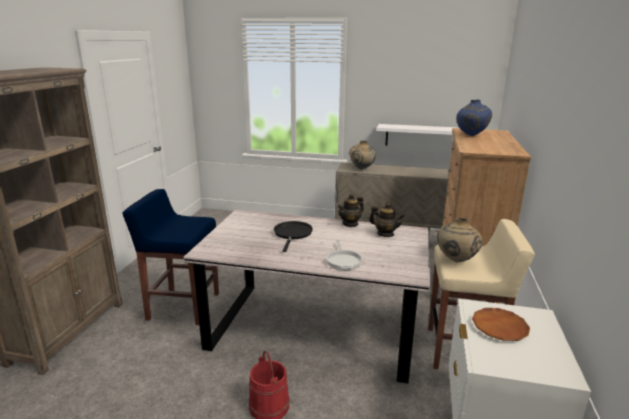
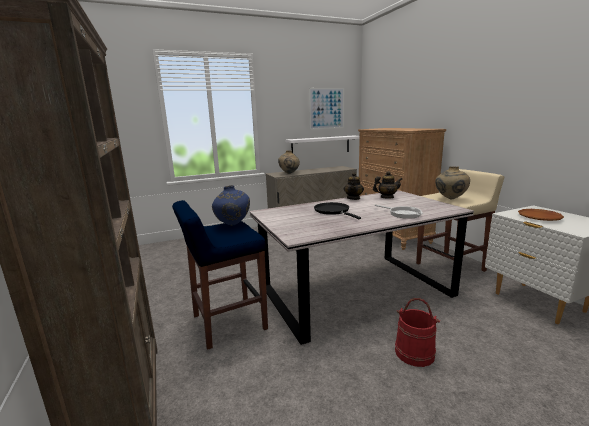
camera: 35 degrees left, 5 degrees down
blue vase [456,100,492,136] -> blue vase moved to [212,185,250,225]
none -> picture [309,88,344,130]

